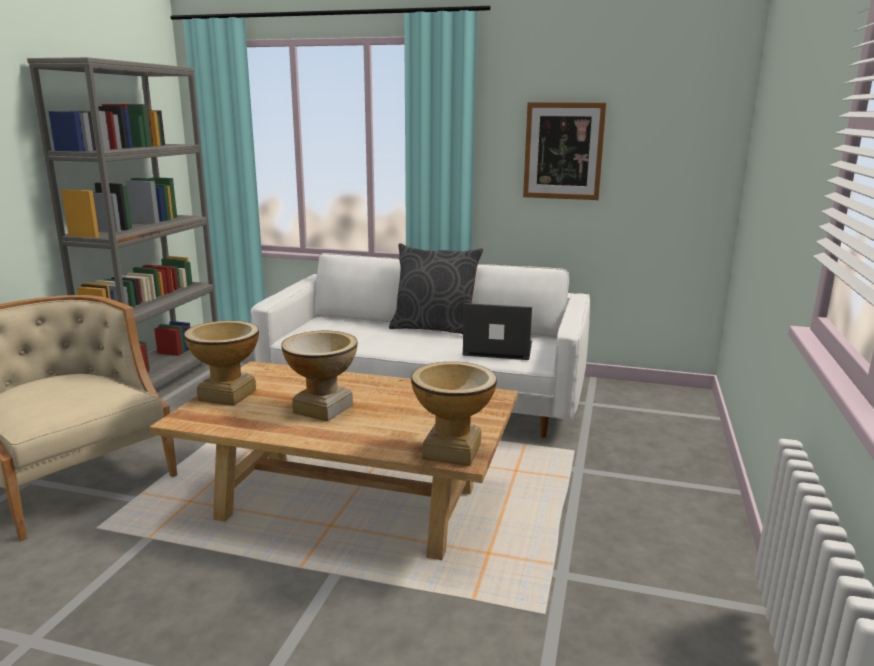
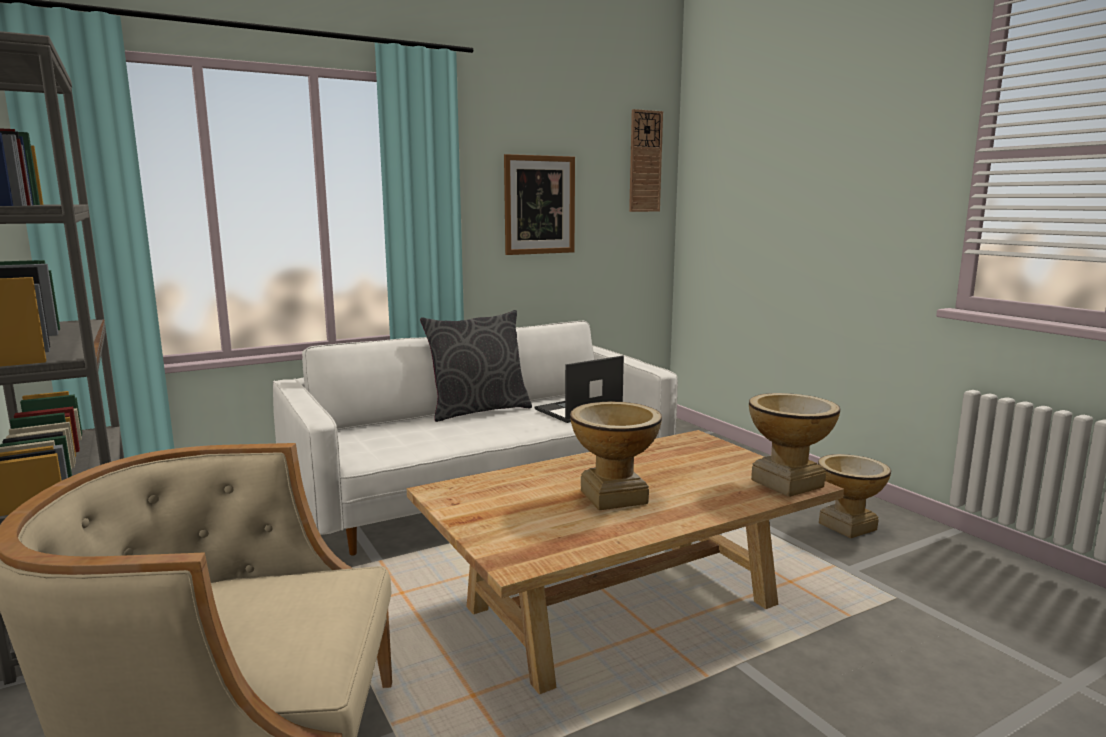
camera: 45 degrees left, 5 degrees down
vase [184,321,259,406] -> vase moved to [818,454,891,538]
none -> wall clock [629,109,663,212]

